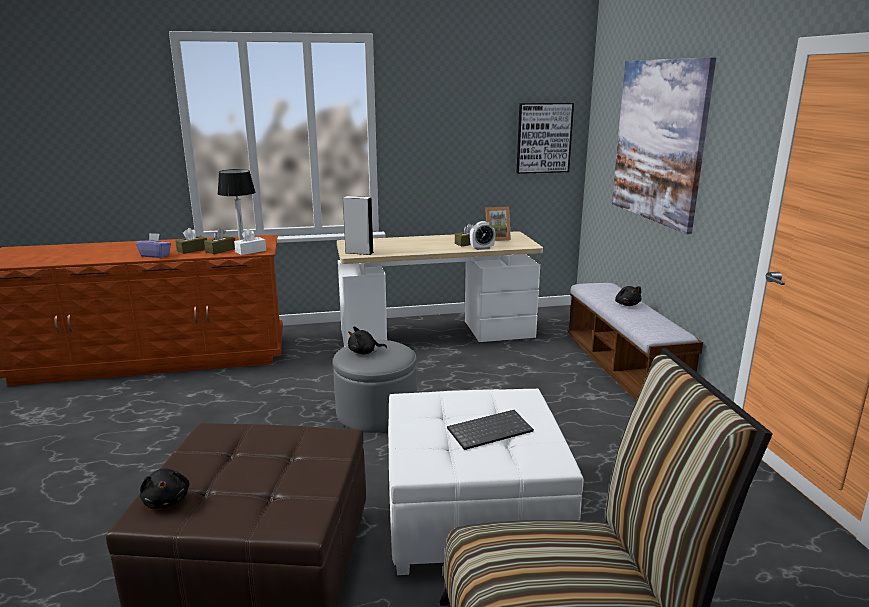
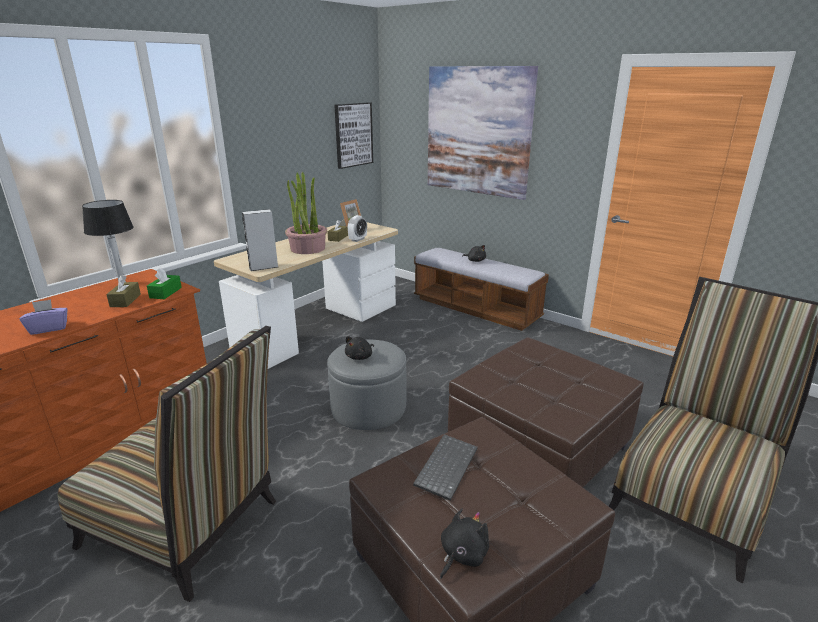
camera: 40 degrees left, 5 degrees up
black plush toy [140,468,189,509] -> black plush toy turned 75 degrees counterclockwise [440,508,489,579]
brown tissue box [175,228,207,254] -> none
white tissue box [234,229,266,255] -> green tissue box [147,268,182,299]
white ottoman [388,389,584,575] -> brown ottoman [448,337,644,487]
keyboard [447,410,534,450] -> keyboard moved to [413,434,478,501]
none -> chair [57,326,277,602]
none -> potted plant [285,172,327,254]

